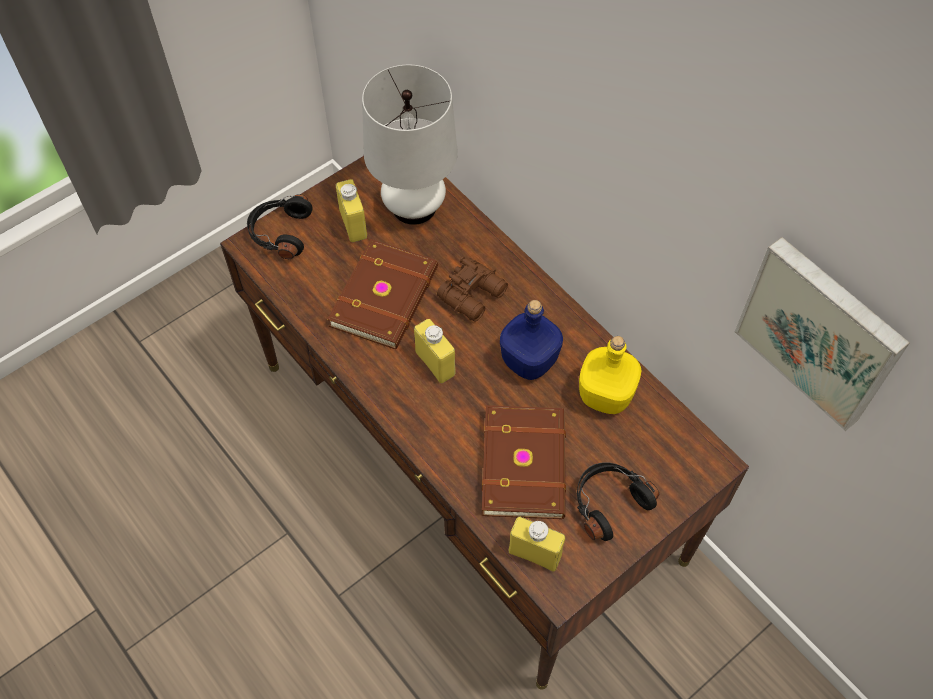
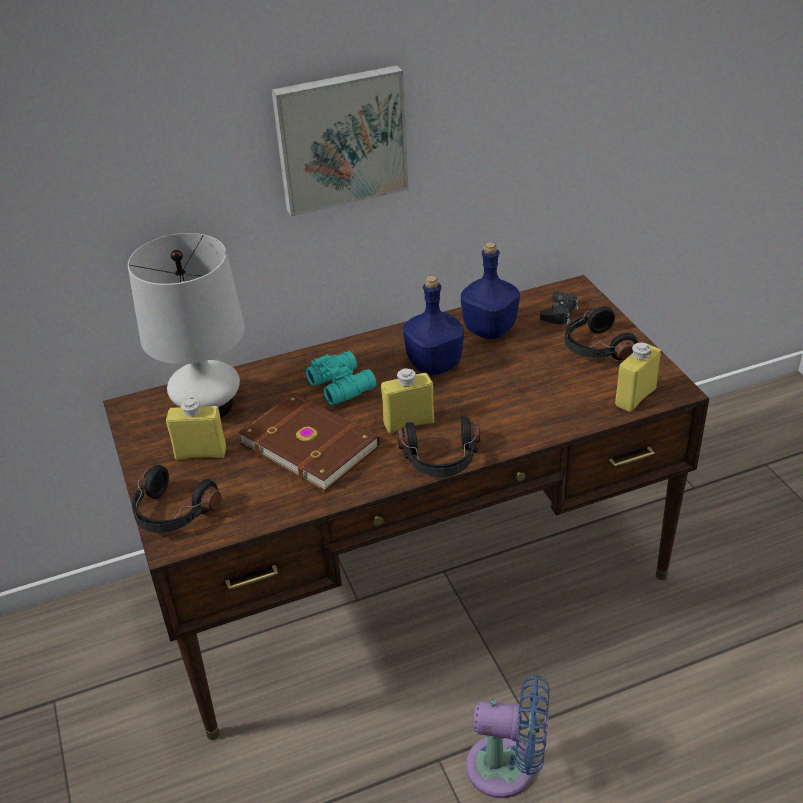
camera: 70 degrees left, 20 degrees down
brown binoculars [437,256,508,322] -> turquoise binoculars [305,351,376,405]
brown book [482,405,566,519] -> none
yellow bottle [579,336,641,414] -> blue bottle [461,242,520,339]
picture [735,237,910,431] -> picture moved to [271,65,408,216]
none -> black headphones [397,417,480,477]
none -> blue fan [466,675,550,798]
none -> black game controller [540,292,578,324]

